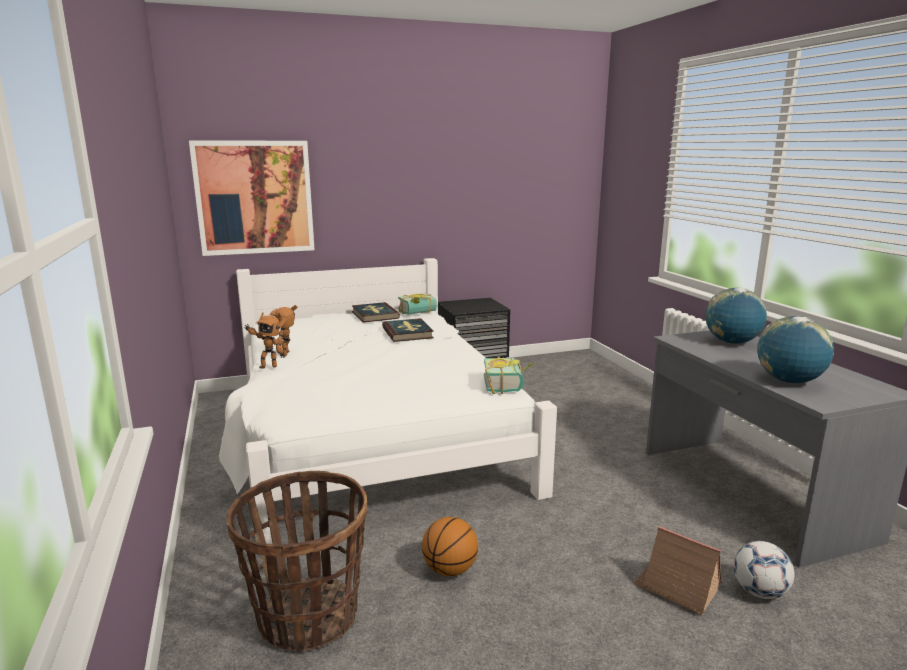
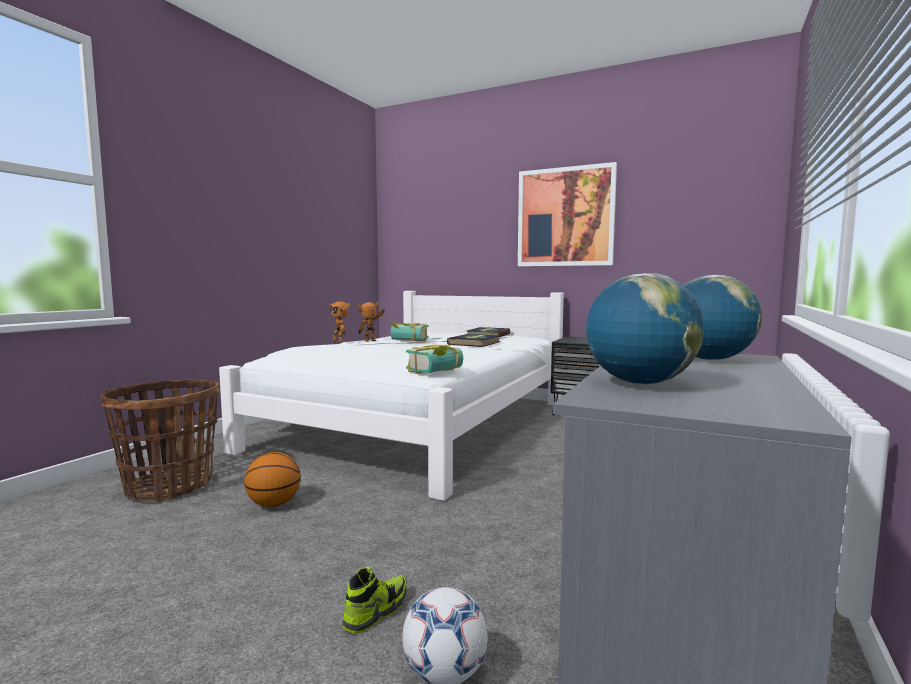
camera: 45 degrees right, 10 degrees down
picture [189,140,315,256] -> picture moved to [518,162,617,266]
book [398,294,437,315] -> book moved to [391,322,429,341]
toy house [633,526,722,616] -> shoe [342,567,407,633]

